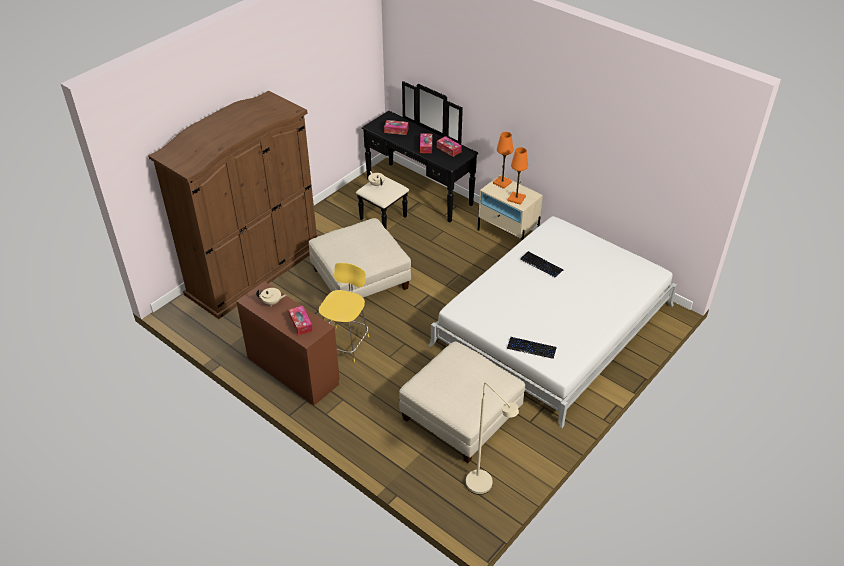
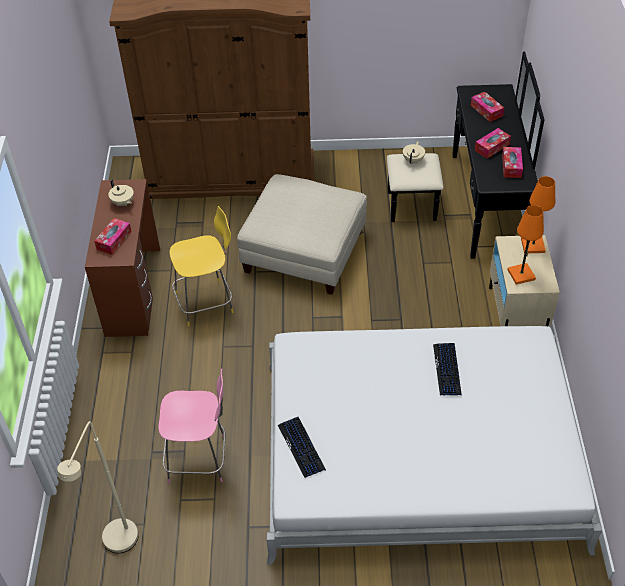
camera: 50 degrees right, 5 degrees up
beige ottoman [399,341,525,463] -> pink chair [158,369,225,484]

